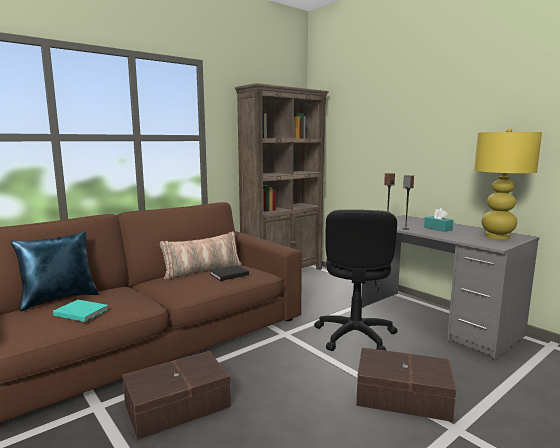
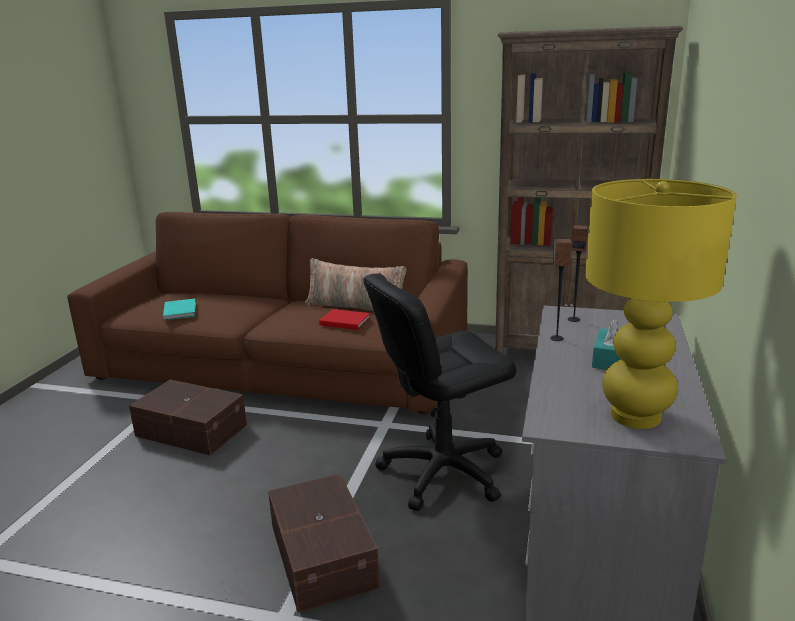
camera: 55 degrees right, 10 degrees up
blue pillow [11,231,99,311] -> none
black book [210,265,249,281] -> red book [319,309,370,330]

